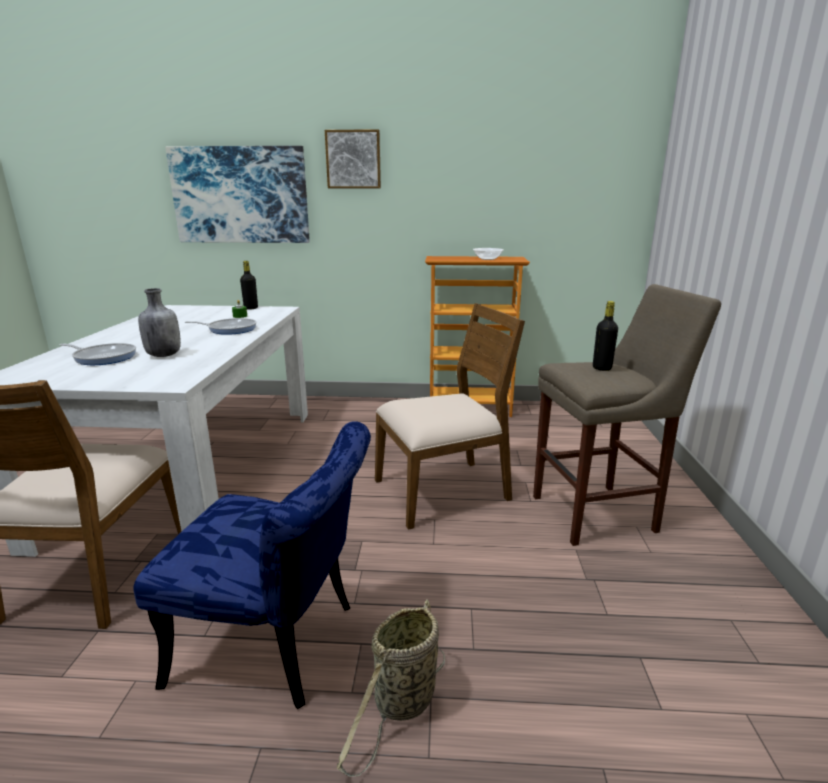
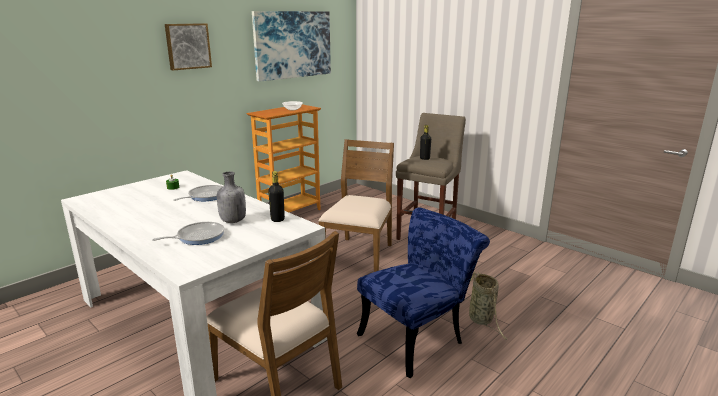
camera: 50 degrees left, 0 degrees up
picture [165,146,310,243] -> picture moved to [252,11,331,82]
black bottle [240,261,258,310] -> black bottle moved to [268,171,285,222]

